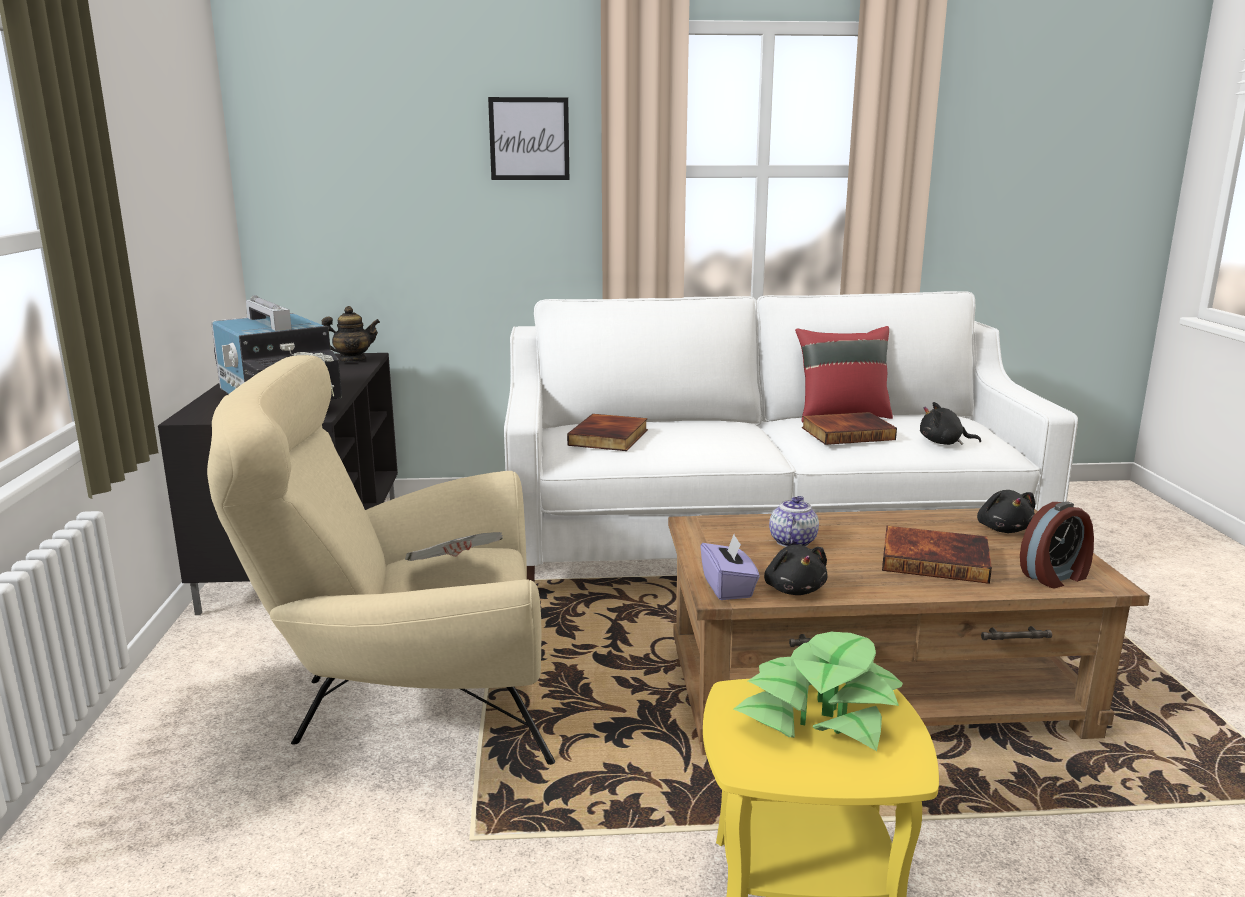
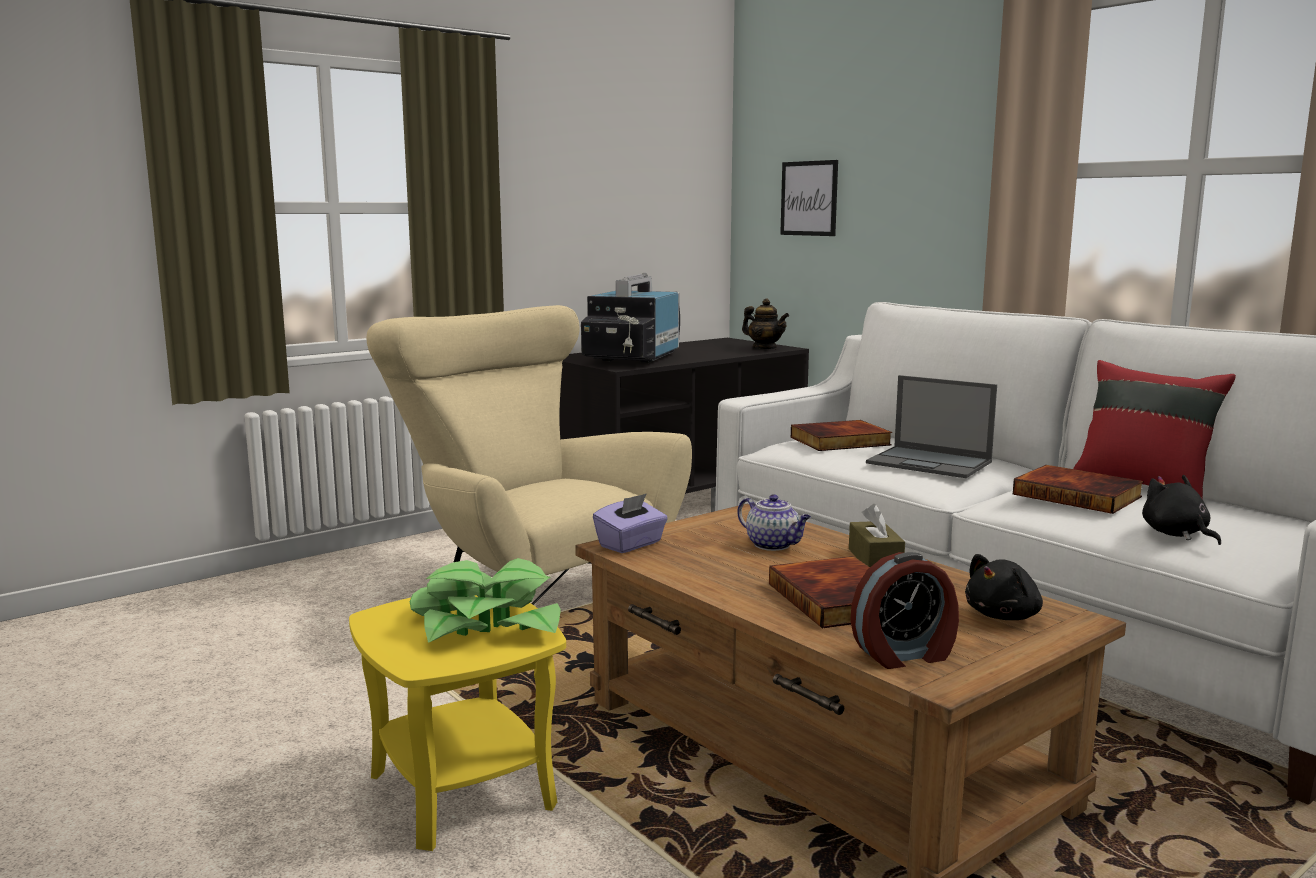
camera: 55 degrees right, 5 degrees down
newspaper [405,532,503,561] -> none
picture [488,97,569,180] -> picture moved to [780,160,838,236]
black plush toy [764,544,827,595] -> none
teapot [769,496,819,547] -> teapot turned 60 degrees clockwise [738,494,811,551]
alarm clock [1020,502,1094,588] -> alarm clock turned 45 degrees counterclockwise [850,552,959,669]
none -> brown tissue box [849,504,905,567]
none -> laptop [866,375,997,478]

